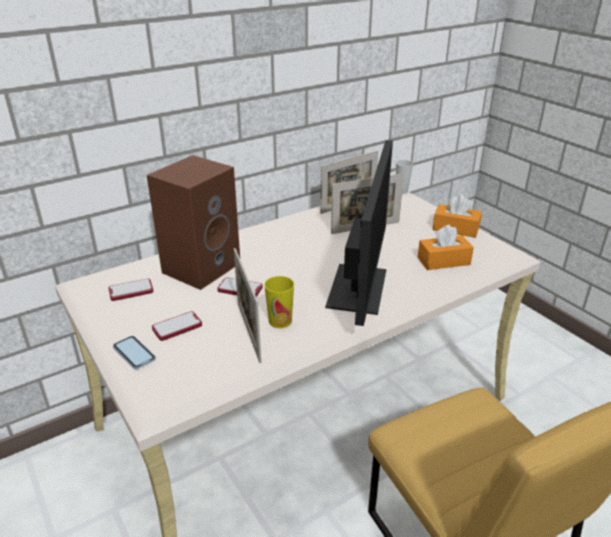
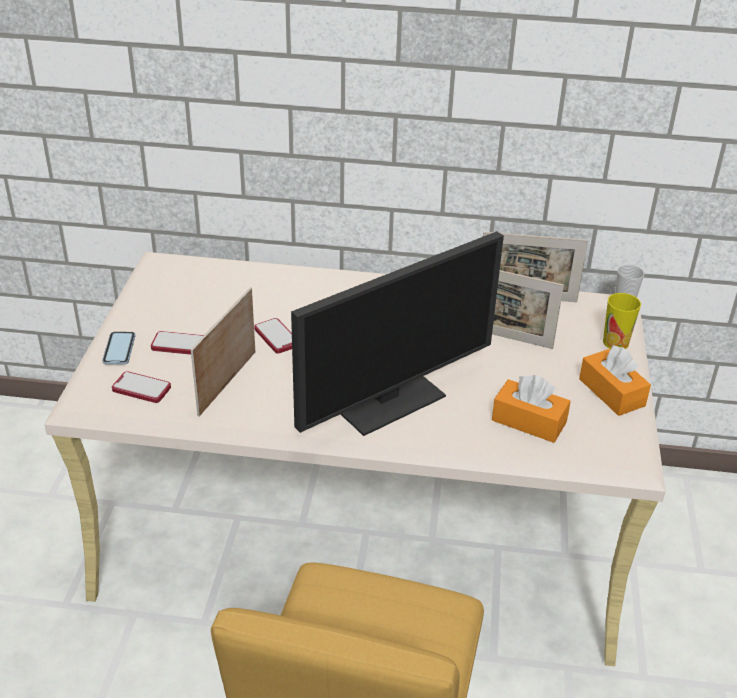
camera: 40 degrees right, 5 degrees up
phone [109,279,153,301] -> phone moved to [112,371,171,403]
brown speaker [147,155,240,290] -> none
cup [264,276,294,328] -> cup moved to [603,293,641,349]

